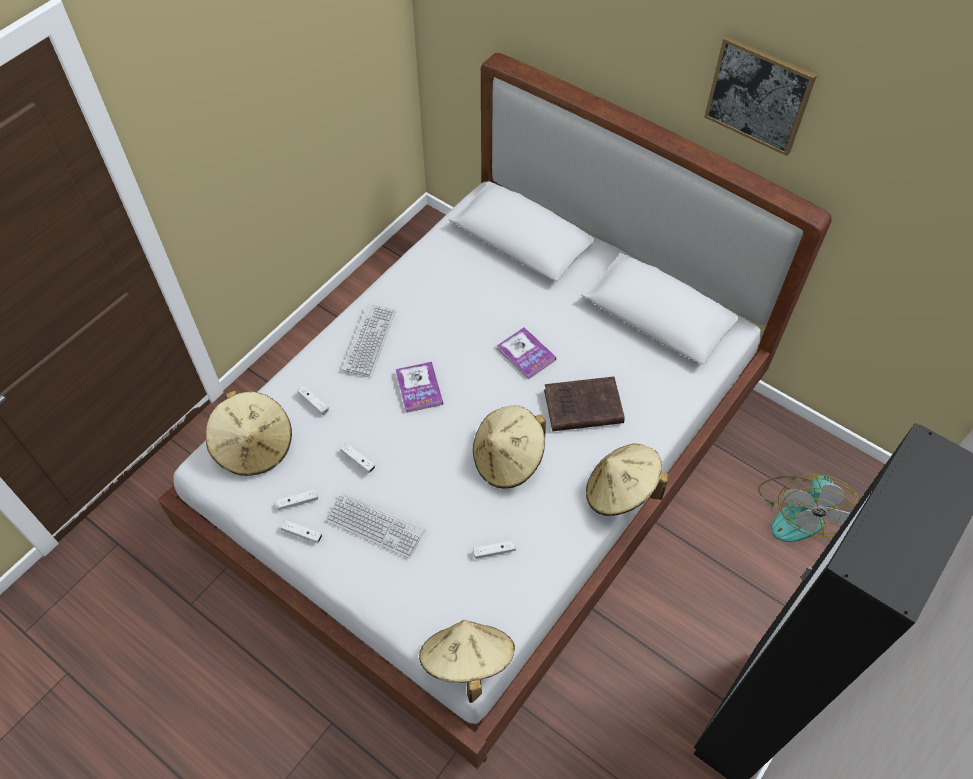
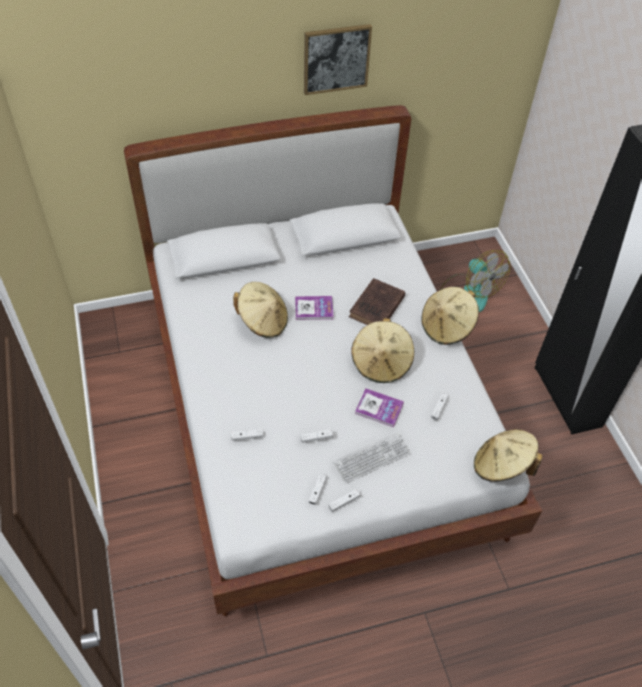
camera: 55 degrees left, 5 degrees down
beige hat [206,391,292,476] -> beige hat moved to [233,282,288,338]
keyboard [342,303,396,378] -> none
book [395,362,443,413] -> book moved to [355,389,404,427]

